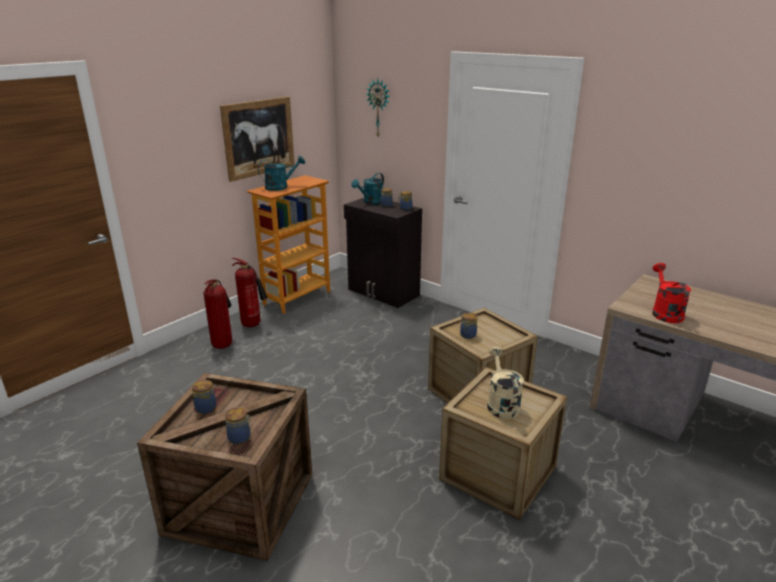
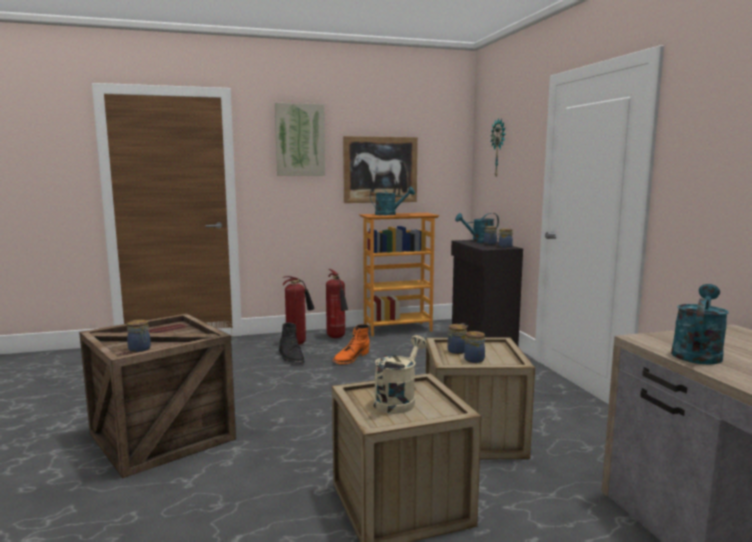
camera: 35 degrees right, 15 degrees down
jar [192,380,216,414] -> jar moved to [464,331,485,363]
red watering can [652,263,691,323] -> turquoise watering can [671,284,729,365]
none -> picture [275,103,325,176]
none -> black boot [279,322,305,363]
none -> orange boot [333,324,370,364]

